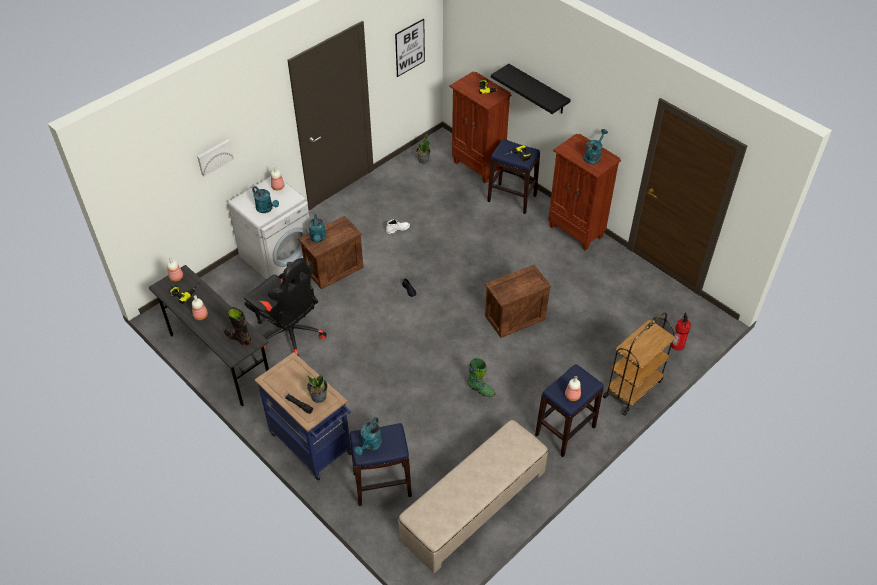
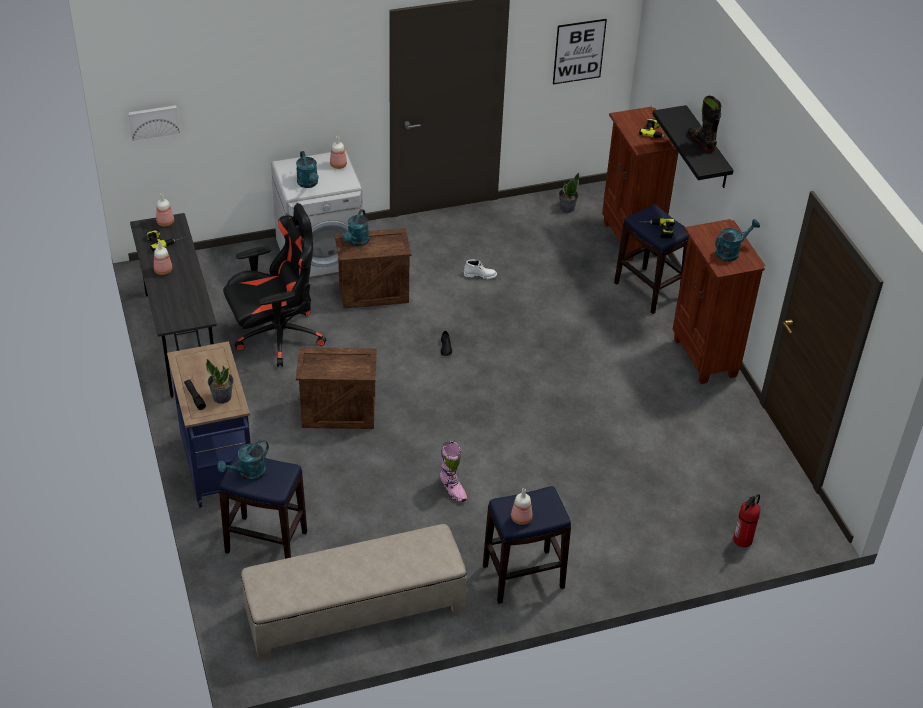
camera: 25 degrees right, 5 degrees down
picture [197,139,234,176] -> picture moved to [128,105,180,141]
black boot [224,307,251,346] -> black boot moved to [688,96,721,151]
black office chair [244,258,326,356] -> black office chair turned 90 degrees counterclockwise [223,203,326,367]
green boot [468,358,496,397] -> pink boot [440,441,467,502]
crate [485,265,551,338] -> crate moved to [296,347,377,429]
brown cart [603,312,675,416] -> none

